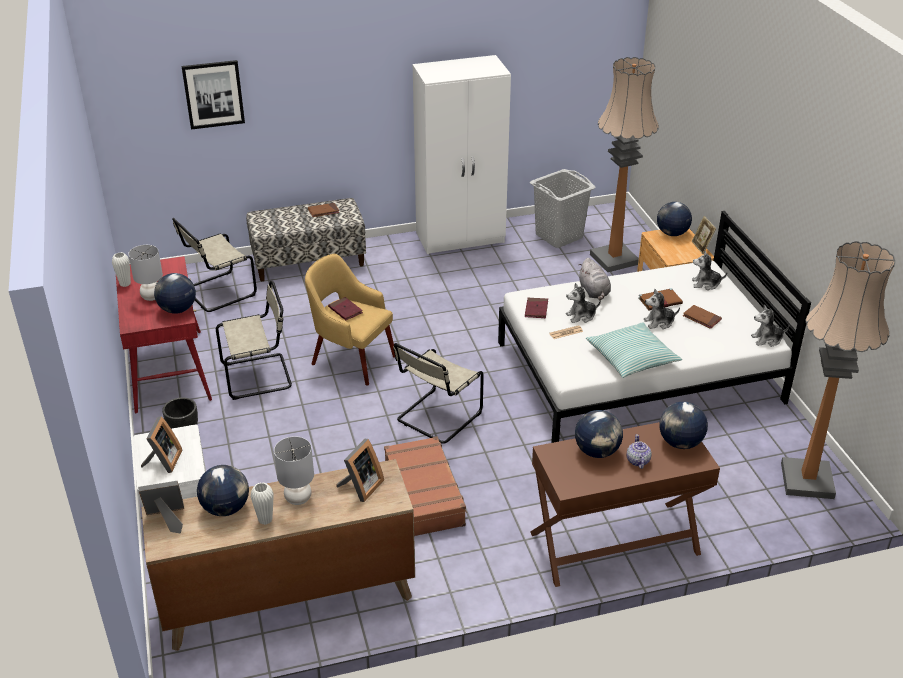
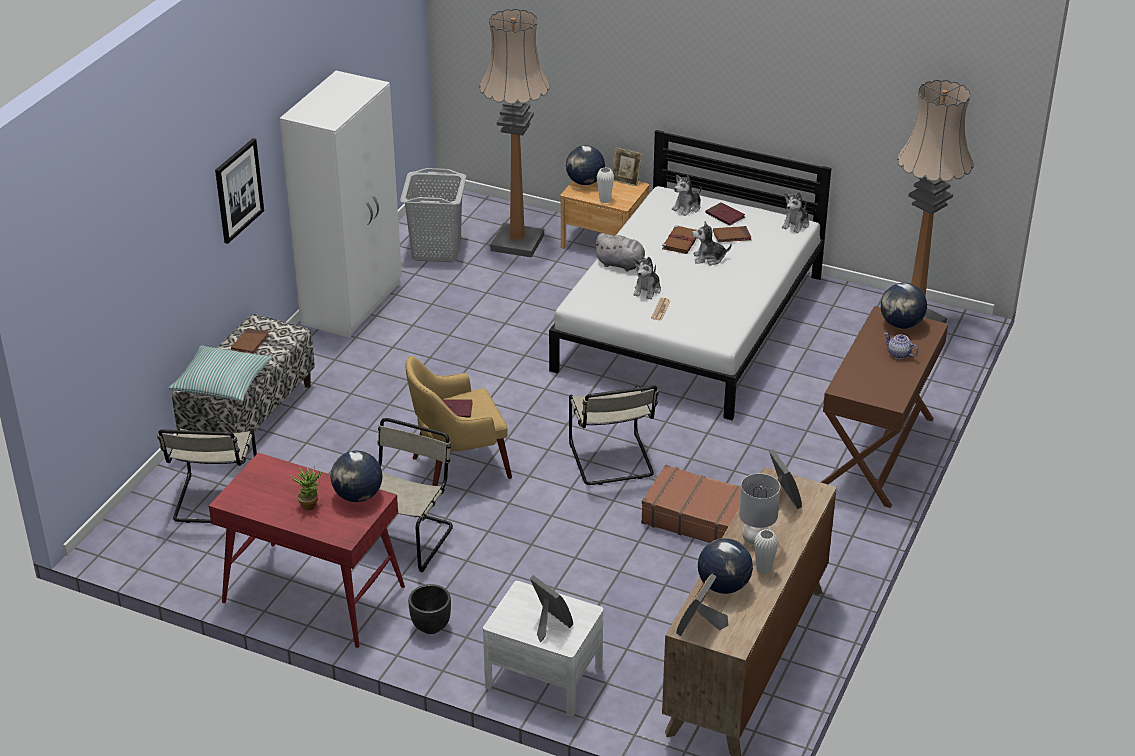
camera: 50 degrees left, 0 degrees up
white vase [112,252,131,287] -> white vase moved to [597,167,614,203]
grey table lamp [128,245,163,301] -> potted plant [291,465,322,511]
picture [181,60,245,130] -> picture moved to [215,138,264,244]
red book [525,297,548,318] -> red book moved to [705,202,745,226]
globe [575,410,623,458] -> none
pillow [586,322,682,378] -> pillow moved to [168,345,273,401]
plush toy [644,289,680,329] -> plush toy turned 60 degrees clockwise [692,221,732,265]

